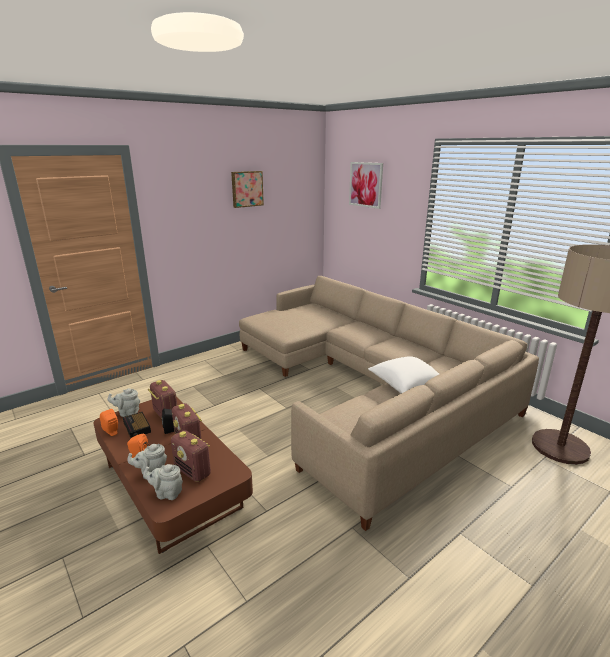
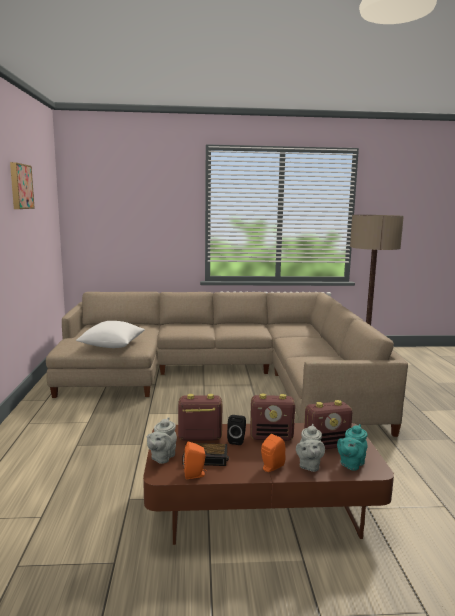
camera: 55 degrees left, 10 degrees down
grey teapot [143,464,183,500] -> turquoise teapot [337,424,367,471]
picture [349,162,383,209] -> none
white pillow [368,356,439,394] -> white pillow moved to [76,321,145,348]

